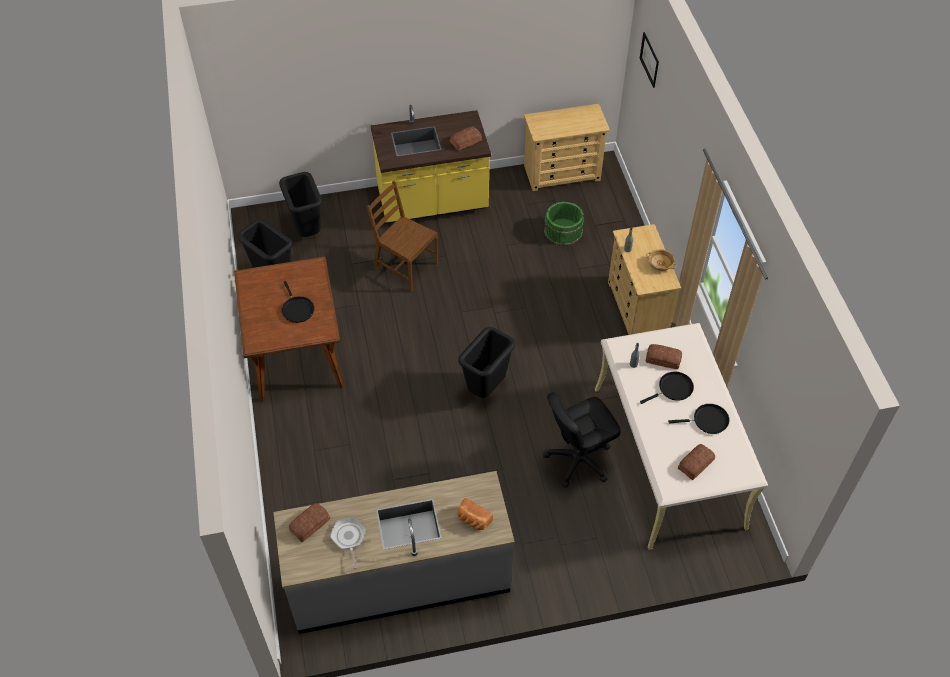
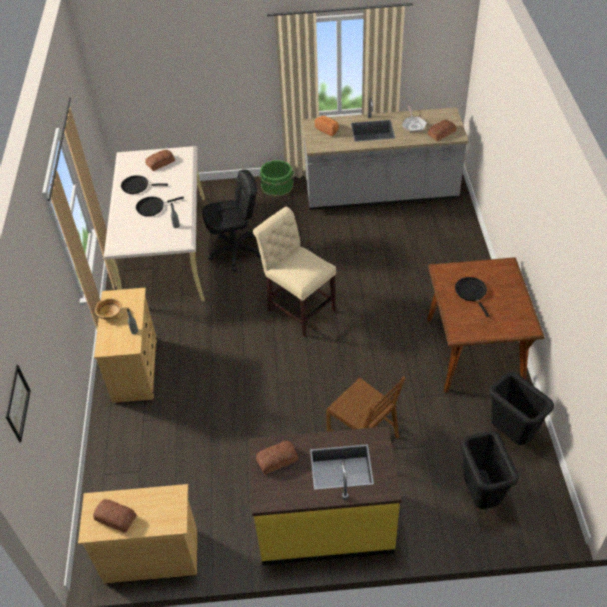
camera: 170 degrees left, 5 degrees down
black trash can [458,327,515,398] -> beige chair [253,207,336,337]
green bucket [544,202,584,246] -> green bucket moved to [260,160,294,197]
bread [646,344,682,369] -> bread moved to [93,499,137,533]

